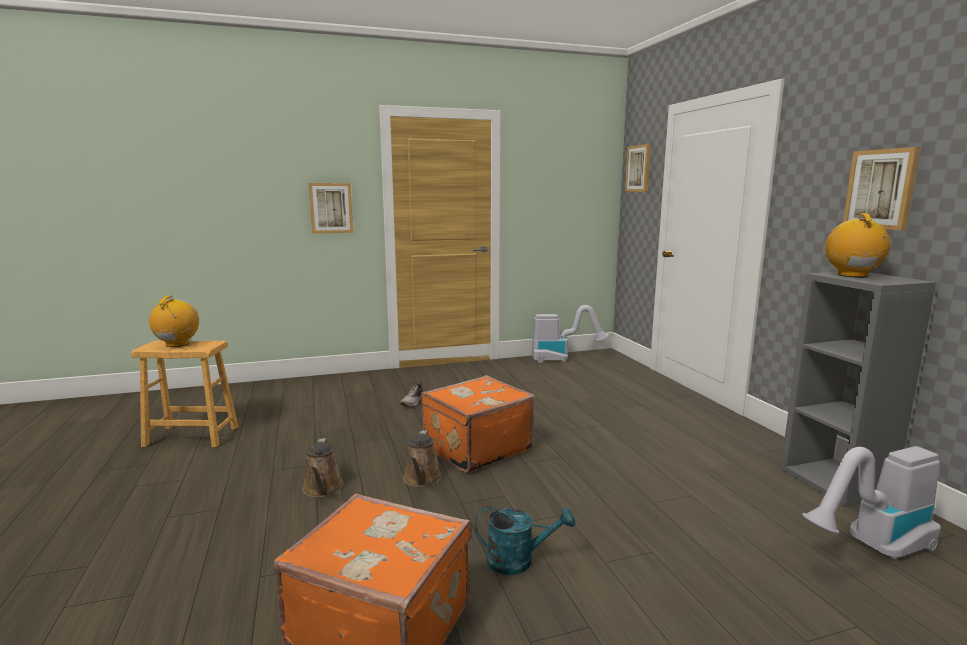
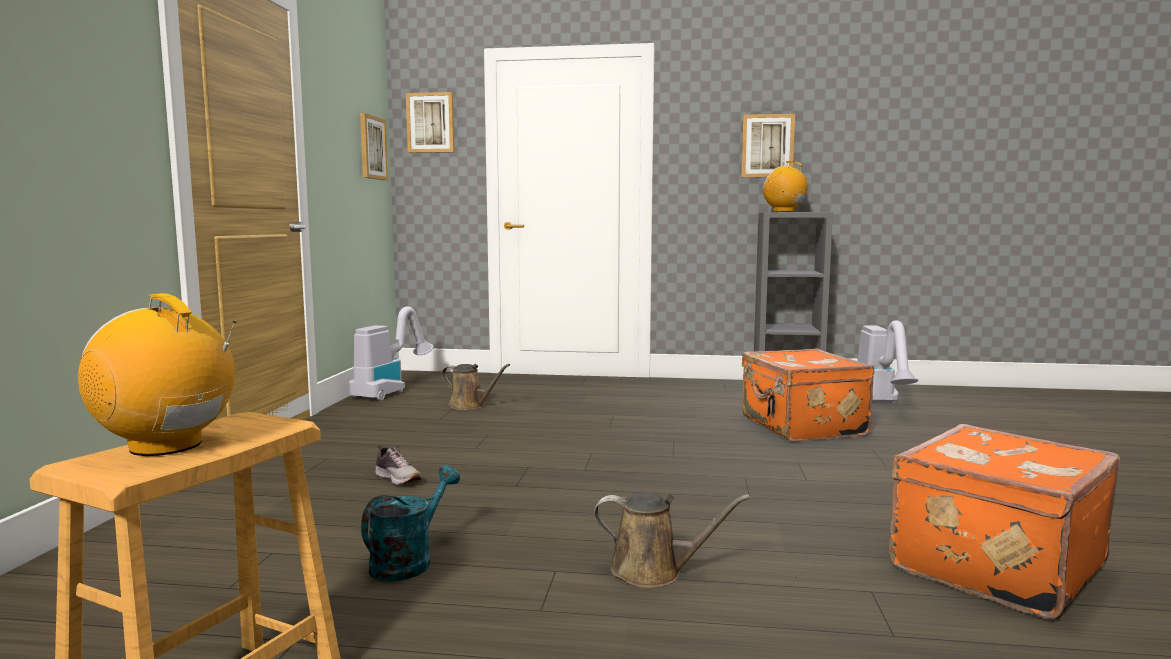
camera: 65 degrees left, 5 degrees down
picture [309,183,353,234] -> picture moved to [360,113,388,180]
brown watering can [403,430,442,487] -> brown watering can moved to [442,364,510,410]
orange suitcase [421,375,535,473] -> orange suitcase moved to [742,349,875,442]
turquoise watering can [475,506,575,575] -> turquoise watering can moved to [361,465,460,582]

